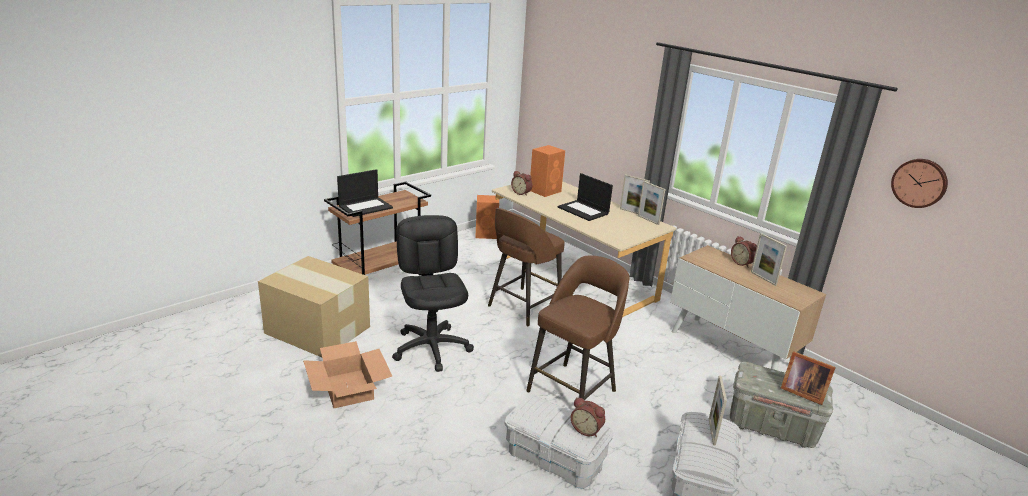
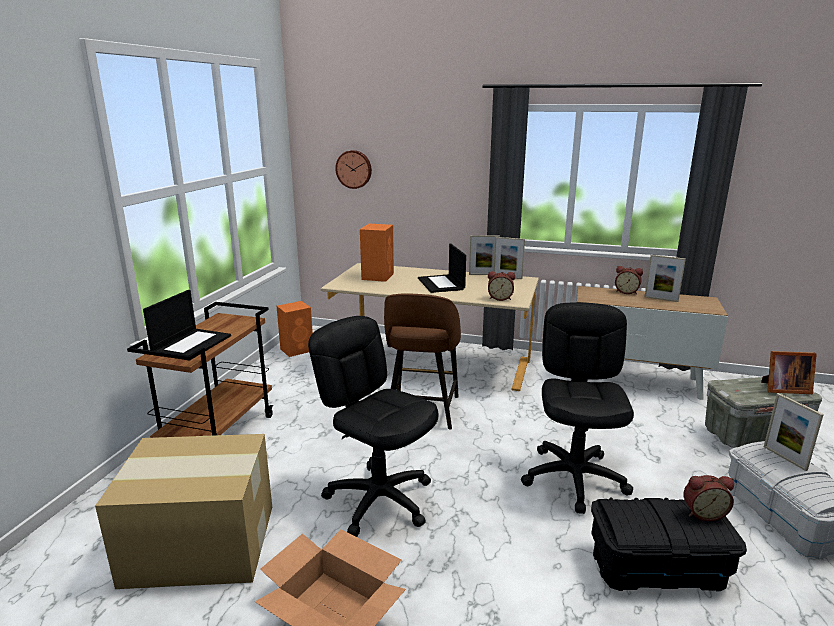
camera: 30 degrees left, 5 degrees down
white storage box [505,395,614,489] -> black storage box [591,498,747,591]
alarm clock [511,171,532,196] -> alarm clock moved to [488,271,515,301]
brown stool [526,256,630,400] -> black office chair [521,302,634,514]
laptop [558,173,613,221] -> laptop turned 60 degrees clockwise [418,243,466,293]
wall clock [891,159,948,208] -> wall clock moved to [335,150,372,189]

